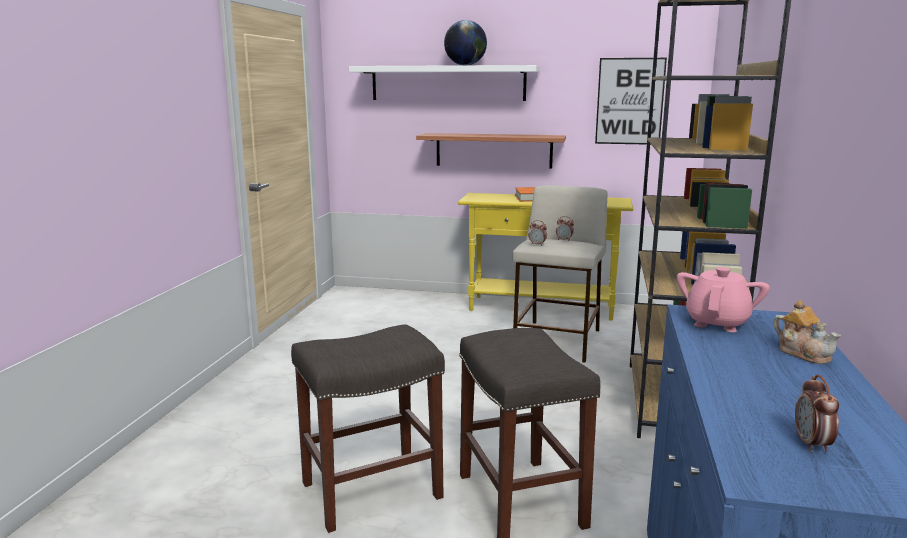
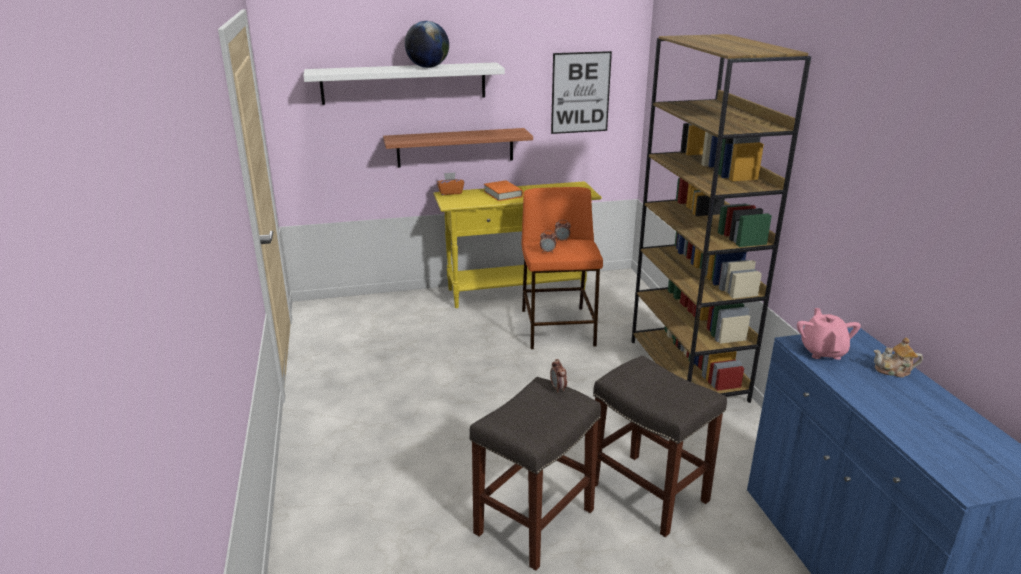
camera: 25 degrees left, 10 degrees up
beige stool [512,185,608,363] -> orange stool [522,187,603,349]
teapot [773,300,841,364] -> teapot turned 150 degrees clockwise [874,338,923,378]
alarm clock [795,374,839,453] -> alarm clock moved to [550,359,567,393]
none -> orange tissue box [437,172,464,195]

